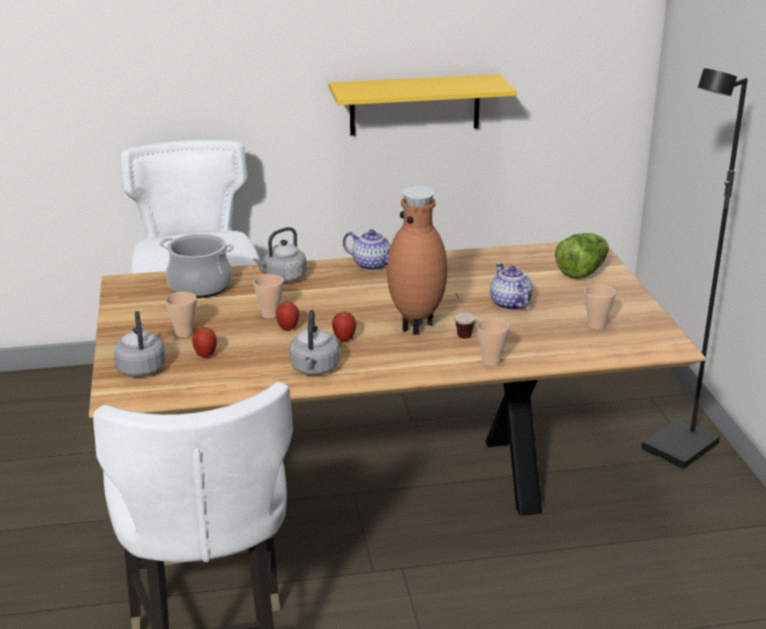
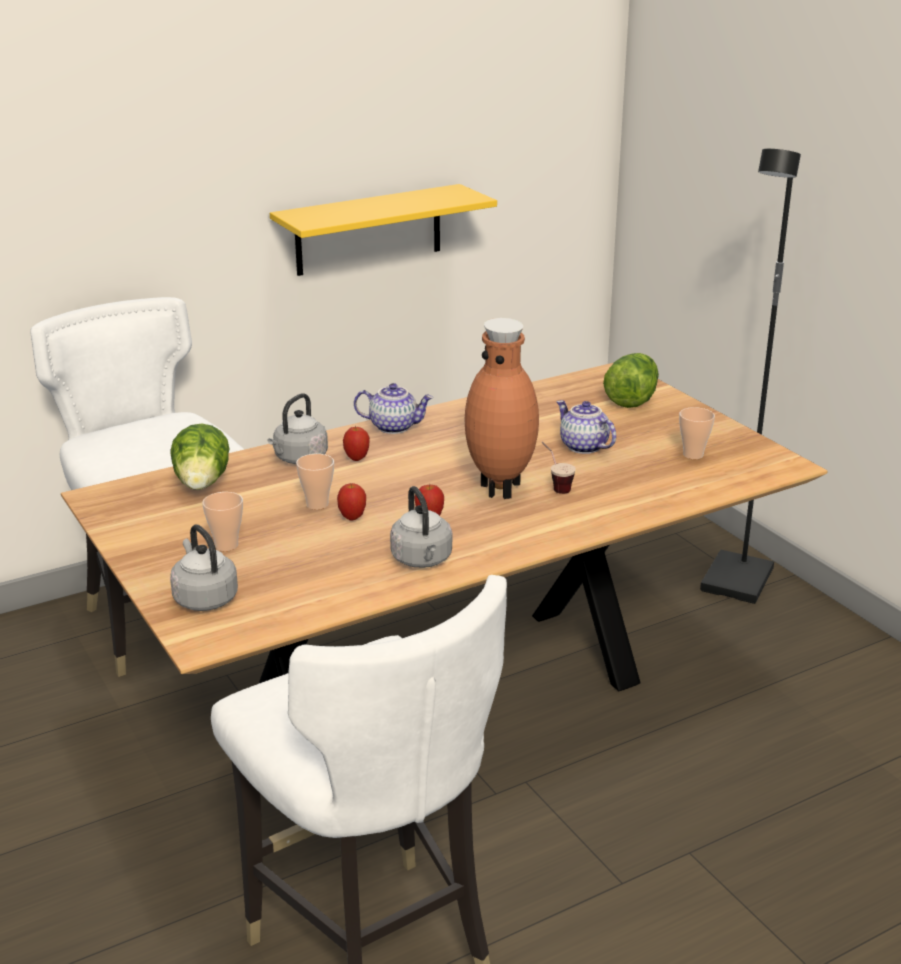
camera: 20 degrees left, 0 degrees up
cooking pot [160,234,234,298] -> lettuce [170,423,230,490]
apple [192,327,217,358] -> apple moved to [343,426,370,461]
cup [477,318,509,366] -> none

